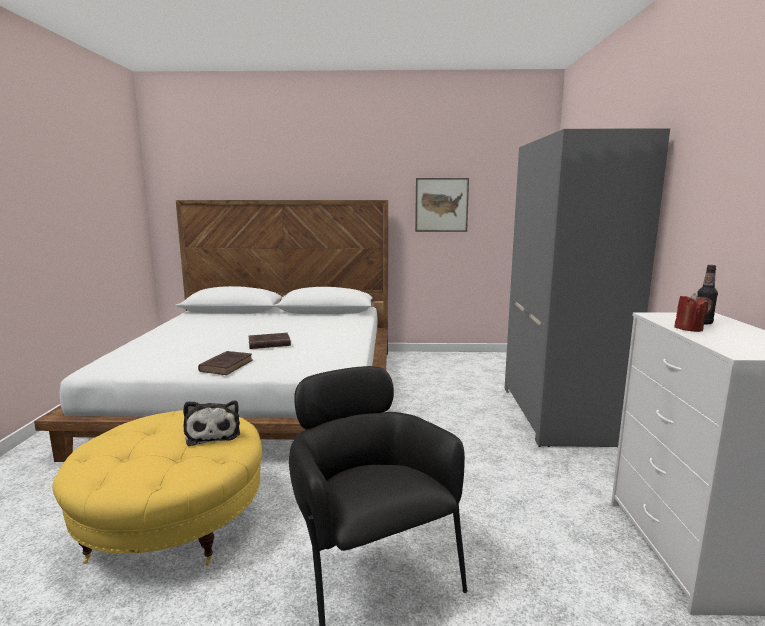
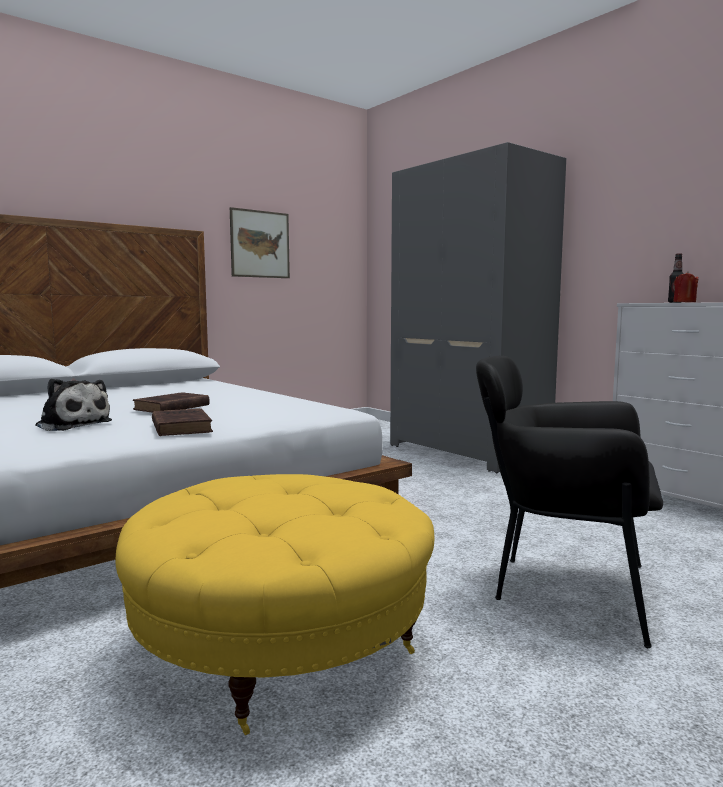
camera: 40 degrees left, 5 degrees down
plush toy [183,401,240,446] -> plush toy moved to [35,379,112,431]

